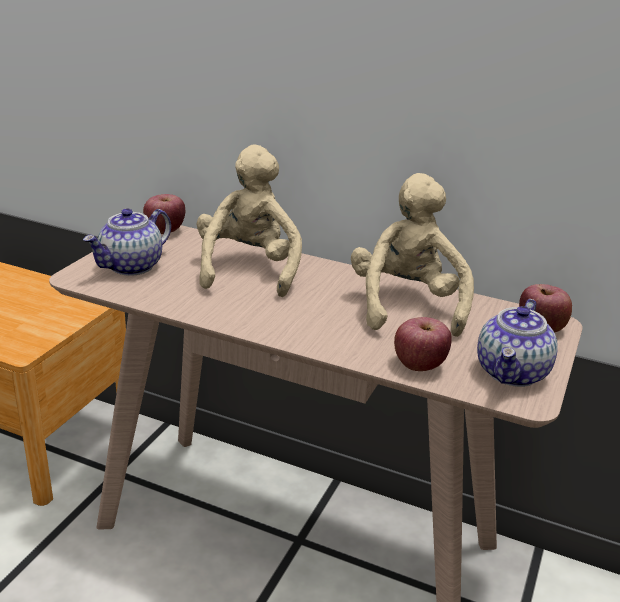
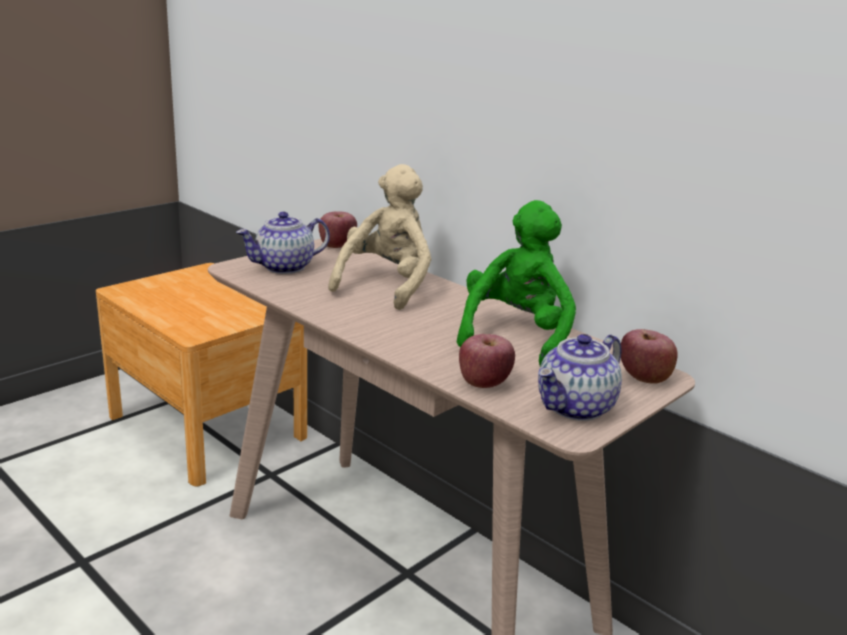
camera: 20 degrees right, 5 degrees down
beige plush toy [351,173,474,337] -> green plush toy [457,200,576,366]

